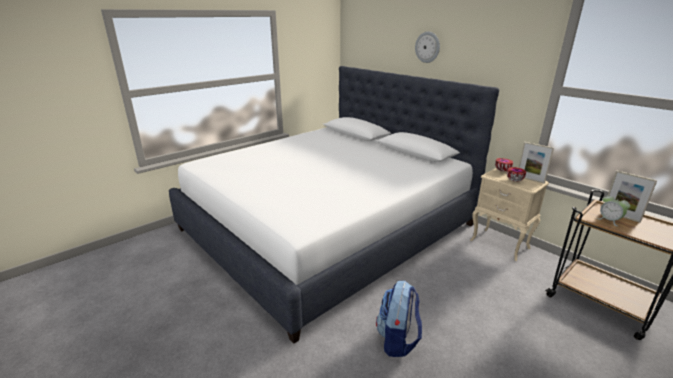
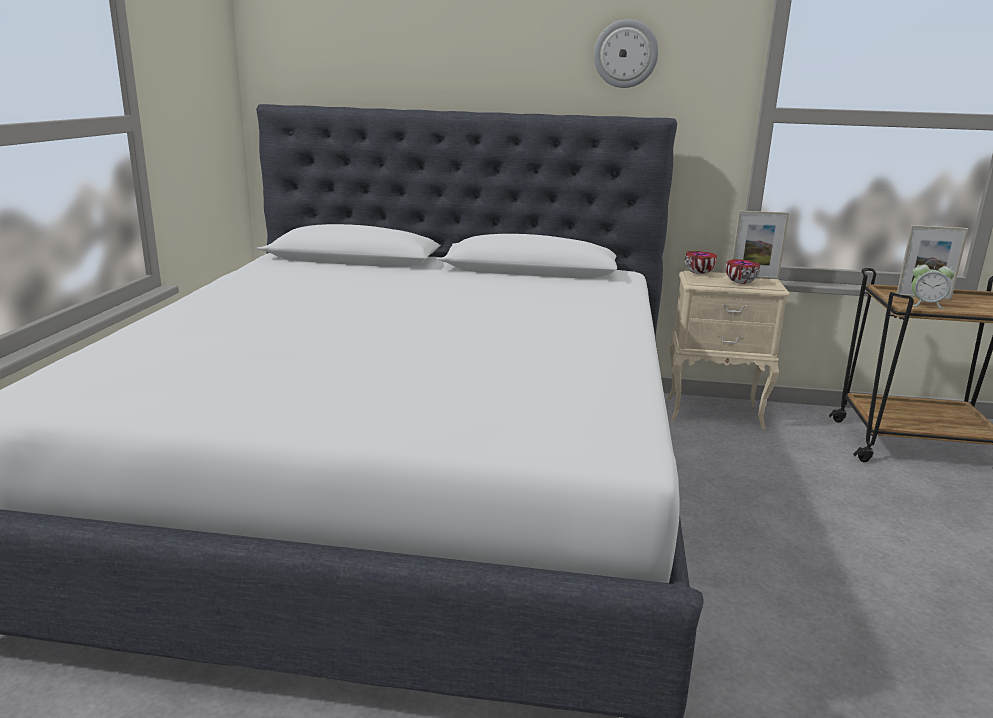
camera: 40 degrees left, 5 degrees down
backpack [376,281,422,357] -> none
wall clock [415,32,440,63] -> wall clock moved to [594,19,658,88]

